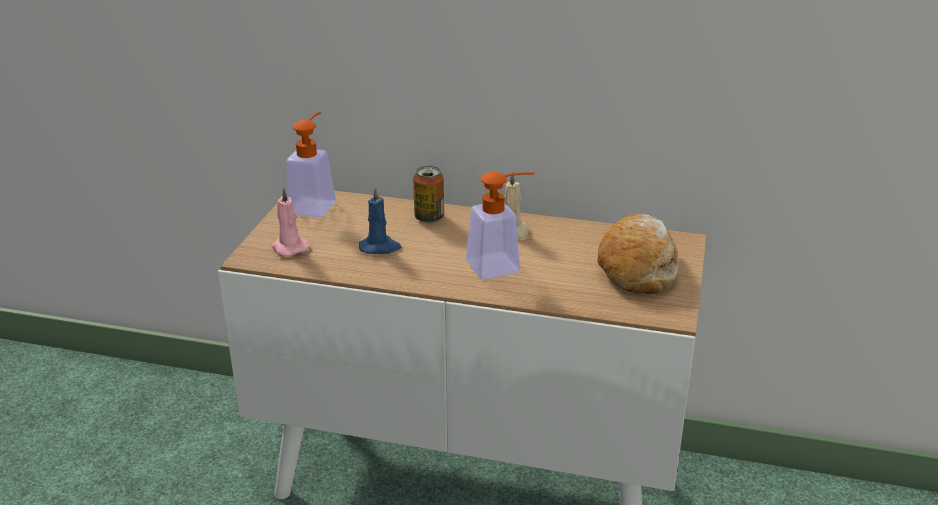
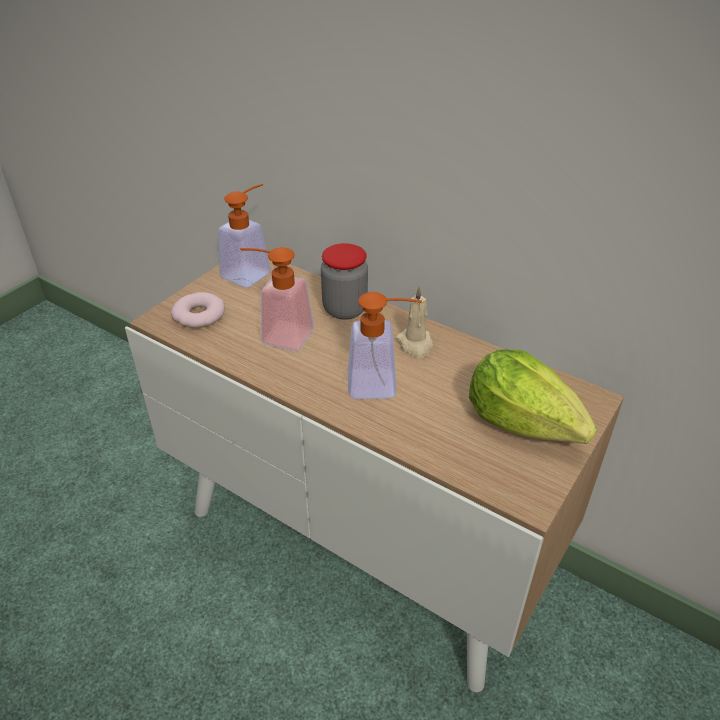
camera: 20 degrees right, 10 degrees up
pink candle [272,187,309,256] -> donut [171,292,225,328]
blue candle [359,186,401,254] -> soap dispenser [240,247,314,351]
can [413,166,444,223] -> jar [321,243,368,320]
bread [598,214,678,294] -> lettuce [469,349,597,444]

